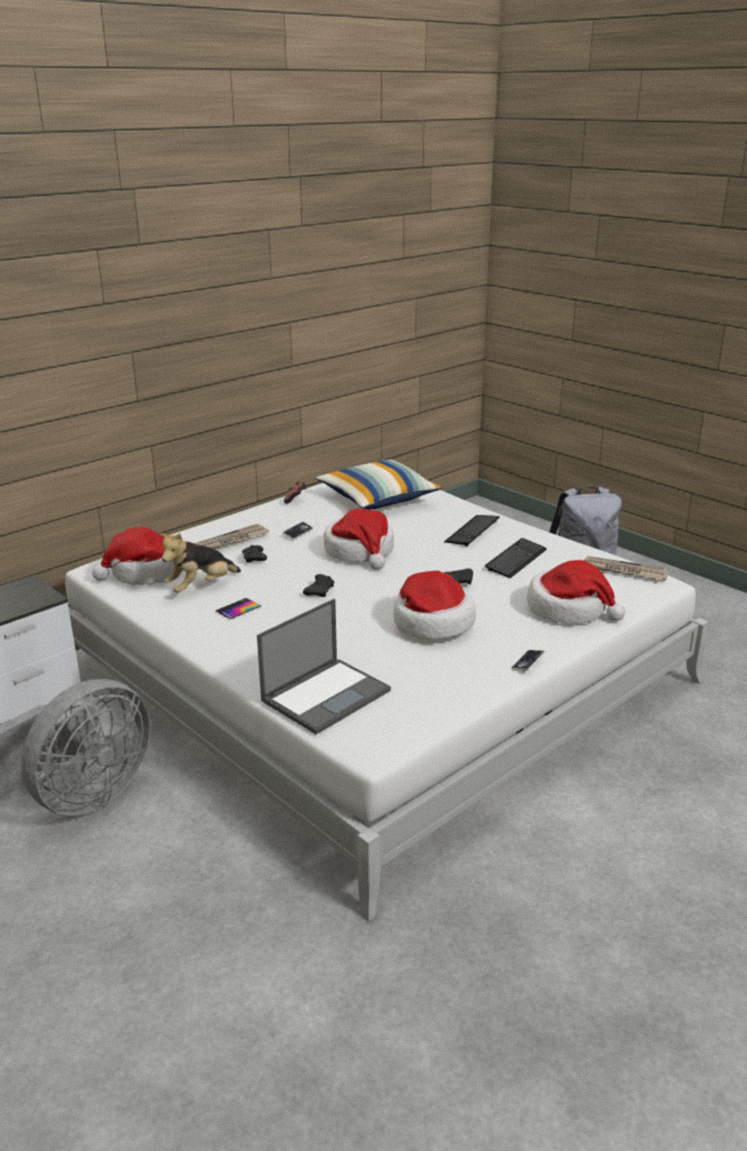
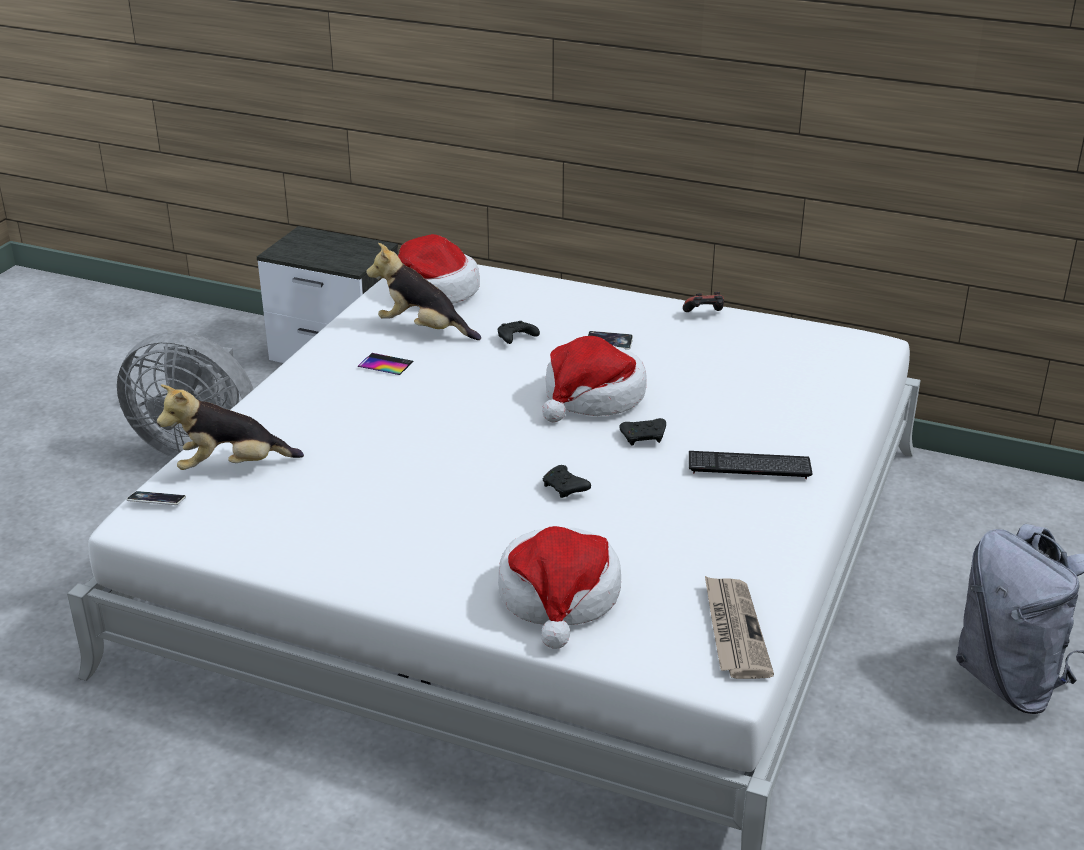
camera: 65 degrees right, 5 degrees up
newspaper [194,524,269,549] -> none
laptop [257,598,391,735] -> plush toy [157,385,304,470]
black game controller [303,574,334,597] -> black game controller moved to [619,418,666,445]
pillow [316,460,442,510] -> none
hat [394,570,476,640] -> none
keyboard [485,538,547,578] -> none
phone [511,650,545,671] -> phone moved to [126,491,186,505]

